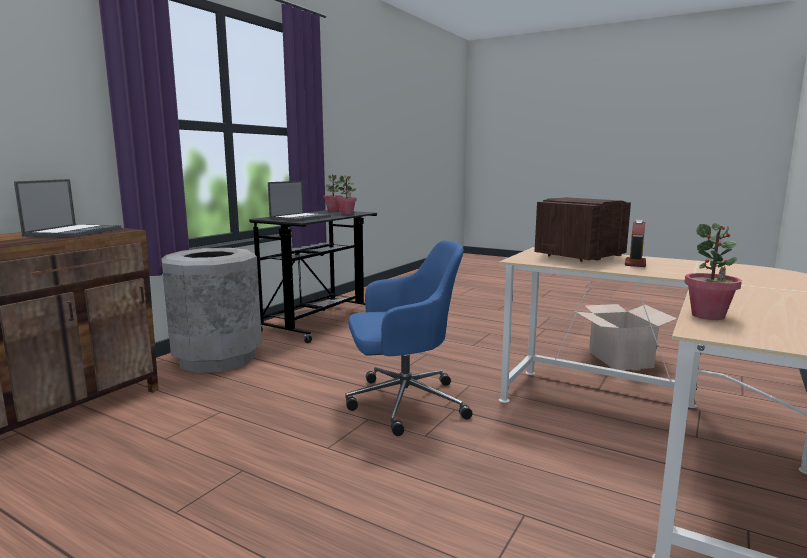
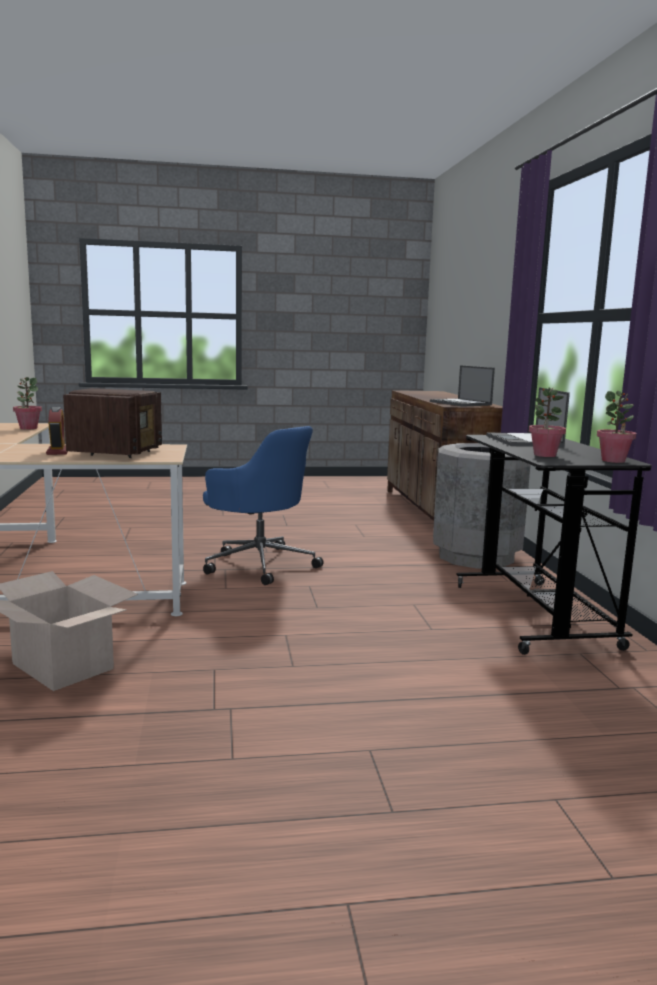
camera: 140 degrees right, 0 degrees up
blue office chair [345,241,473,436] -> blue office chair turned 90 degrees counterclockwise [203,426,324,585]

